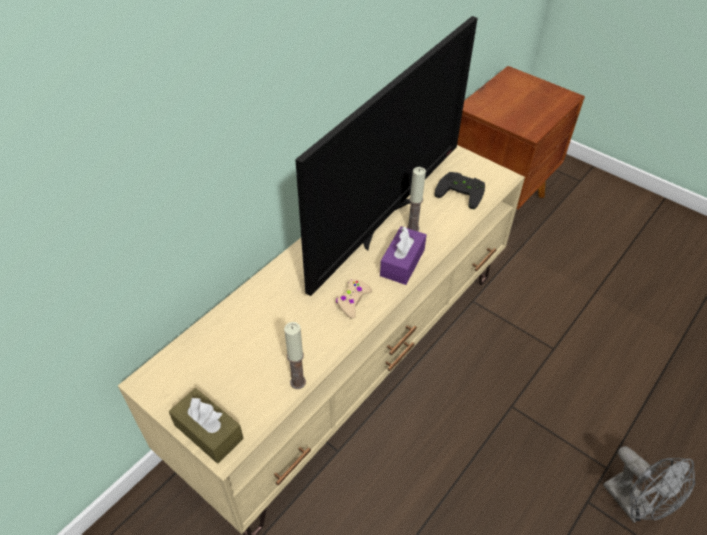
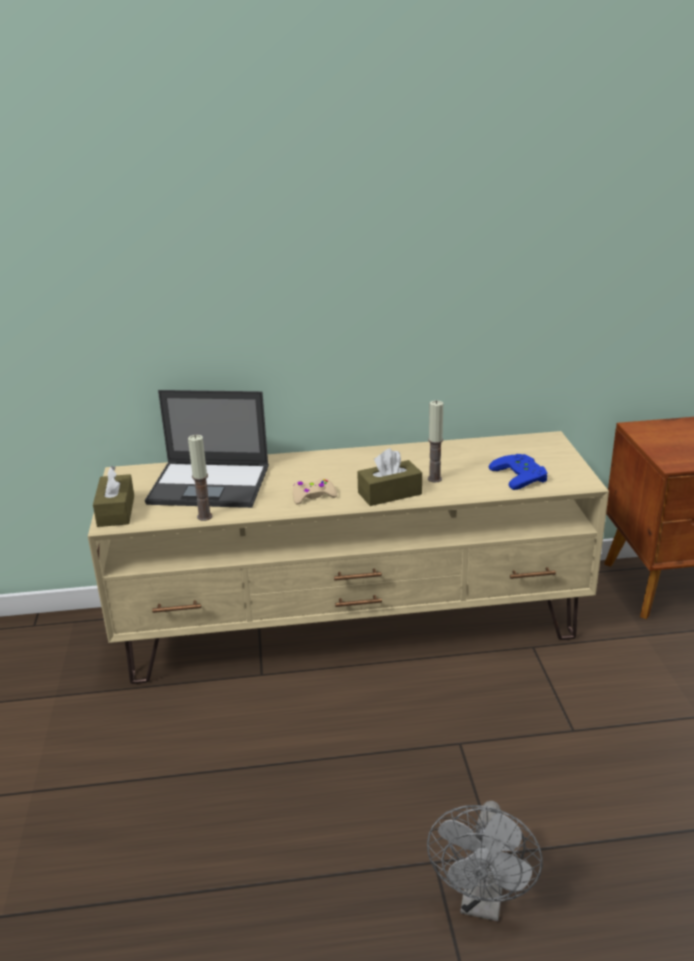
camera: 45 degrees right, 20 degrees down
television [295,16,478,296] -> none
purple tissue box [380,226,427,285] -> brown tissue box [357,448,422,506]
black game controller [435,172,485,210] -> blue game controller [489,454,547,490]
none -> laptop [145,390,269,508]

